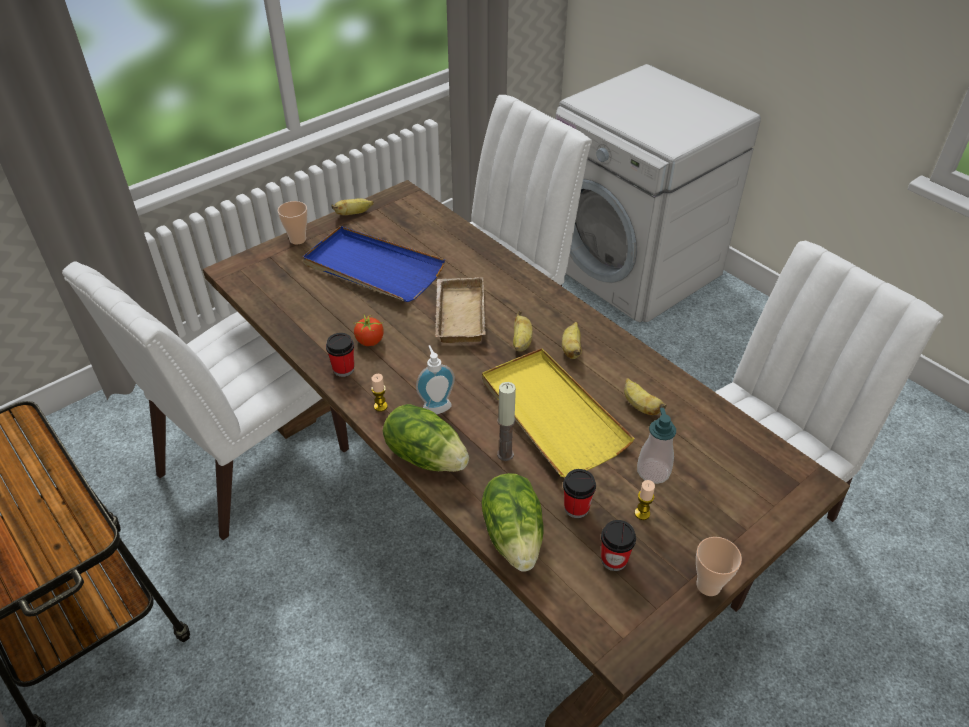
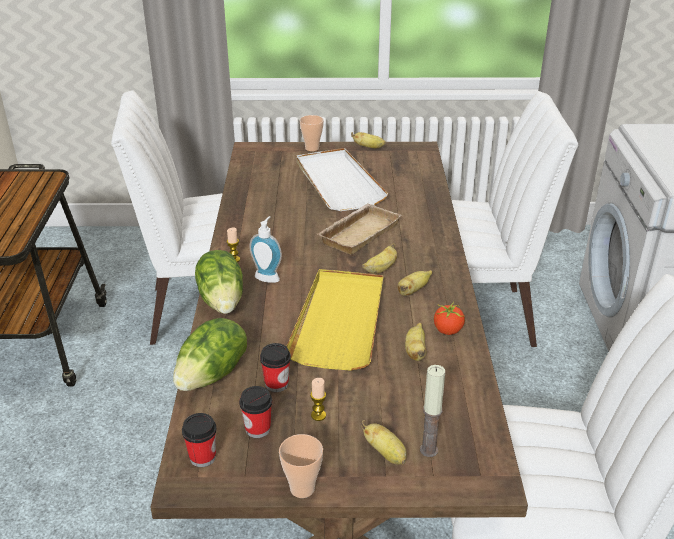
camera: 40 degrees right, 10 degrees down
blue tray [303,226,445,302] -> white tray [296,148,388,211]
cup [326,333,354,377] -> cup moved to [182,413,217,467]
tomato [354,315,384,346] -> tomato moved to [434,301,465,335]
candle [497,382,516,461] -> candle moved to [420,365,445,457]
soap dispenser [637,408,676,484] -> none
none -> banana [361,420,407,465]

